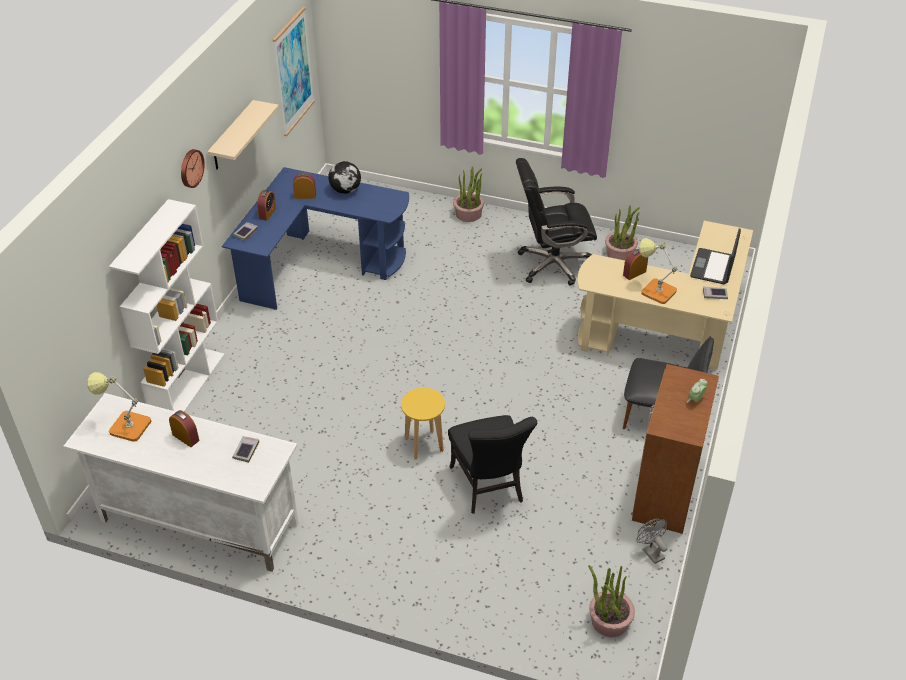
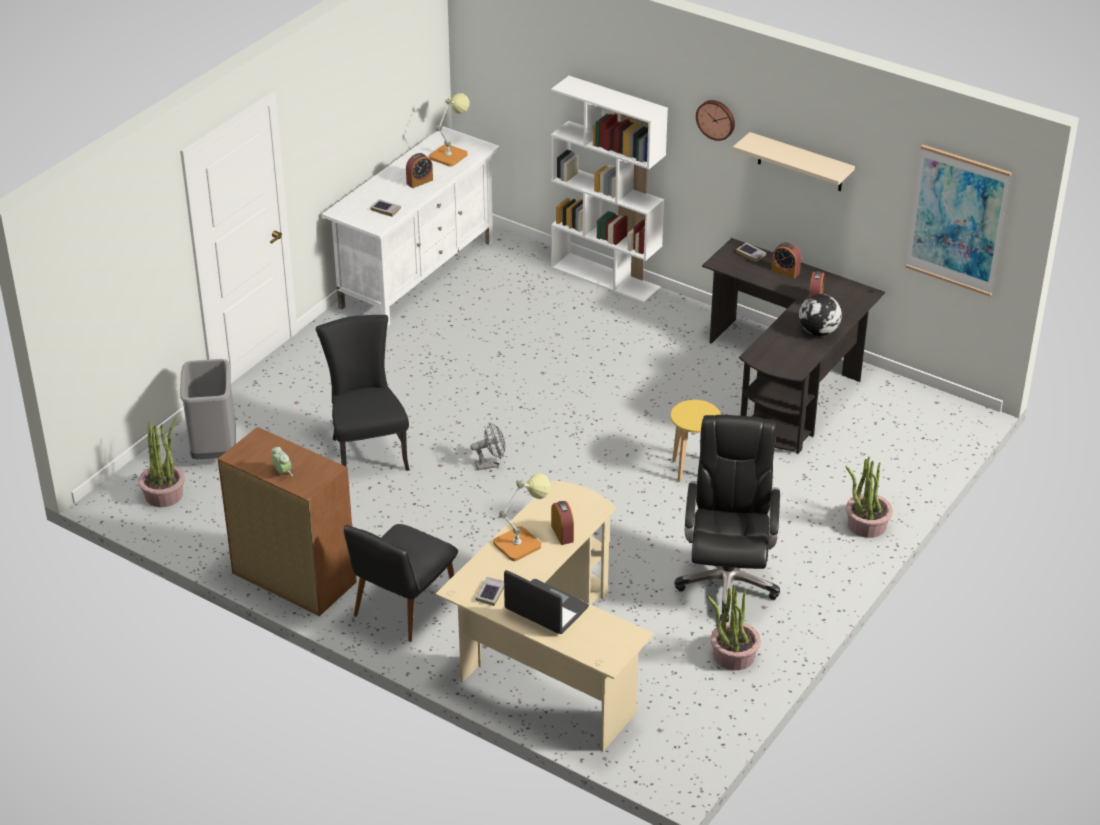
camera: 105 degrees right, 5 degrees down
blue desk [222,167,409,310] -> black desk [702,238,885,454]
yellow stool [401,388,445,460] -> yellow stool moved to [671,400,721,482]
black chair [448,415,537,514] -> black chair turned 75 degrees clockwise [316,315,410,471]
grey fan [636,519,667,564] -> grey fan moved to [470,422,505,470]
none -> grey trash can [180,359,236,460]

